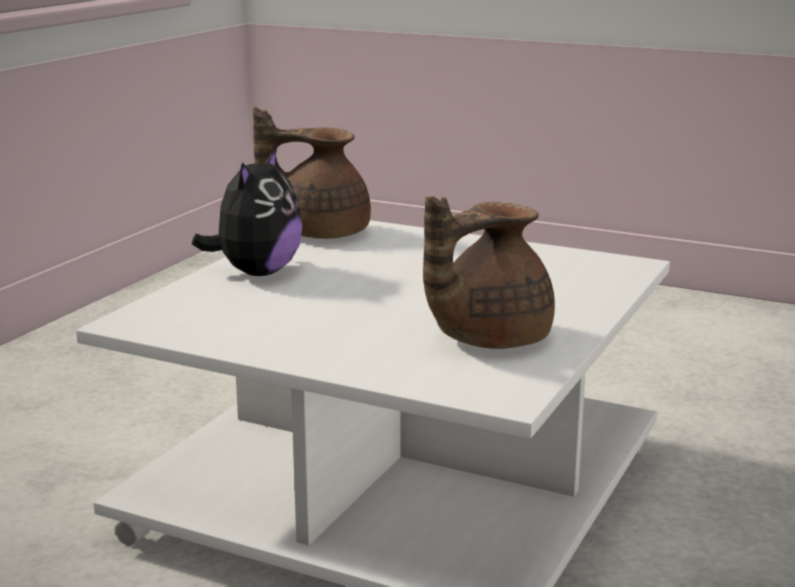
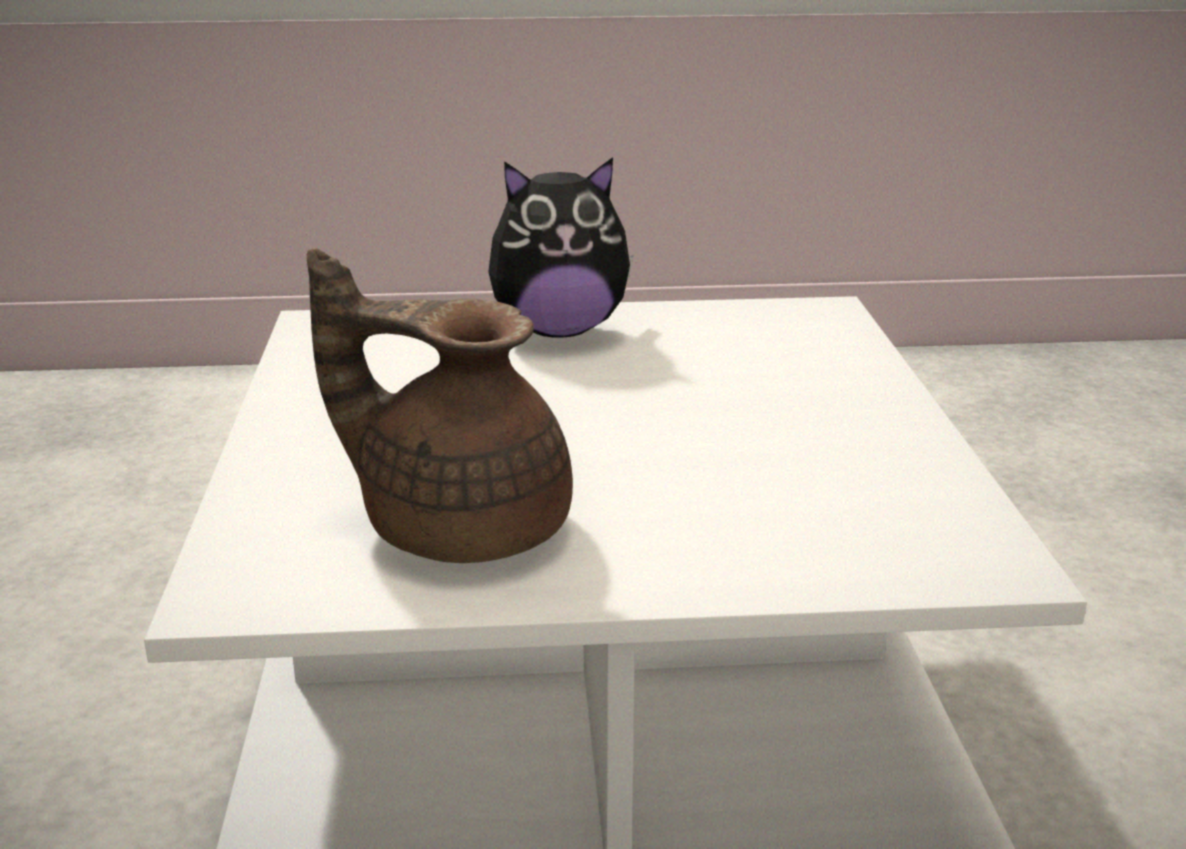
camera: 60 degrees right, 5 degrees up
brown teapot [253,107,371,239] -> none

